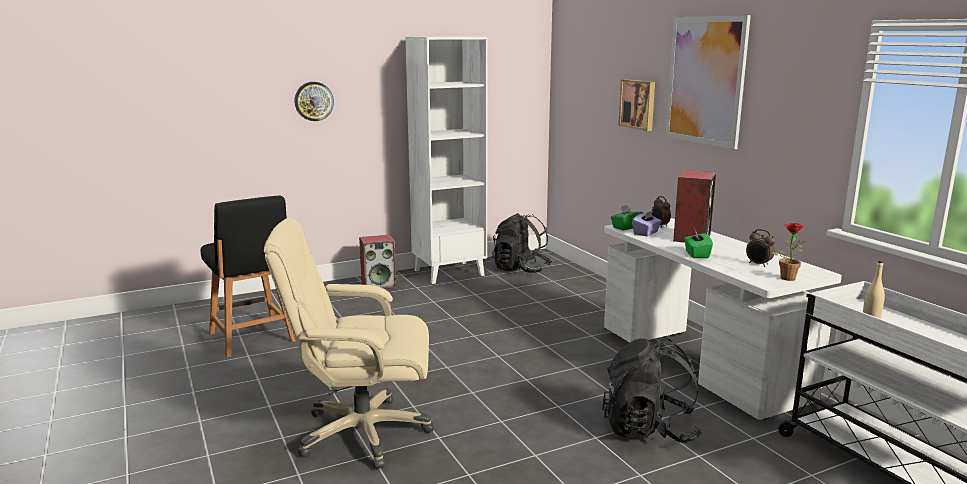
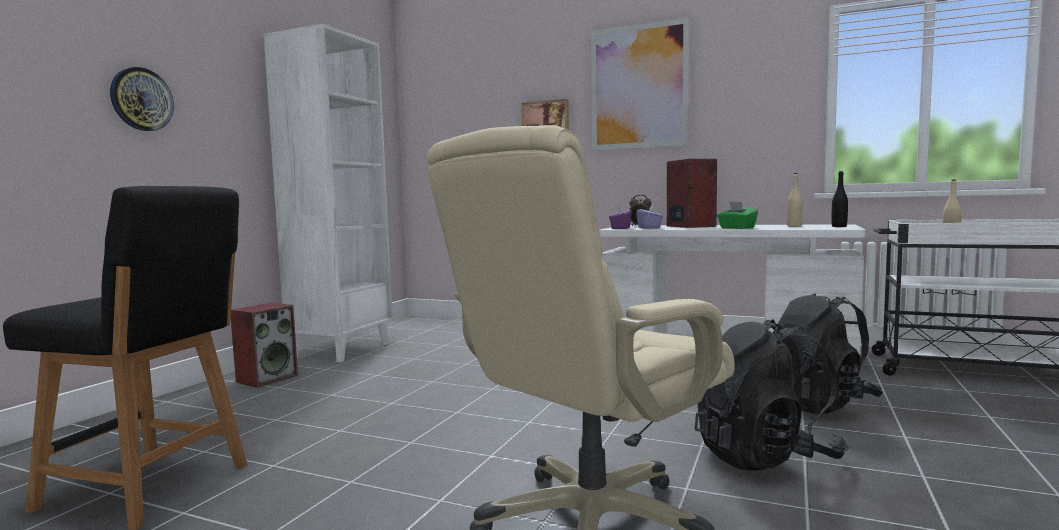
camera: 40 degrees left, 10 degrees down
black backpack [492,213,552,273] -> black backpack moved to [695,319,849,471]
green tissue box [611,204,643,230] -> purple tissue box [609,204,632,229]
alarm clock [746,229,775,267] -> beige bottle [787,173,803,227]
potted plant [772,223,805,281] -> black bottle [831,171,848,227]

